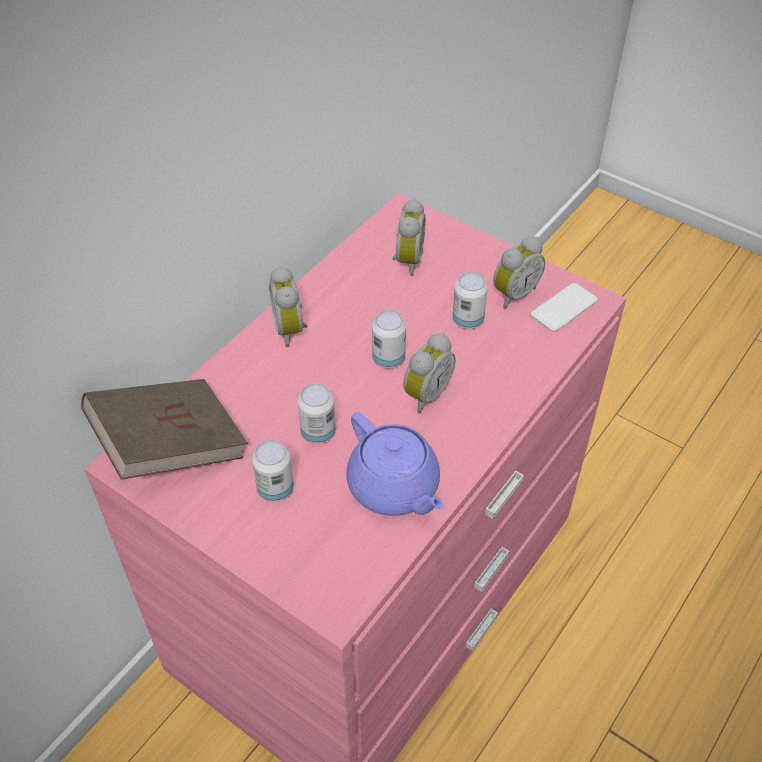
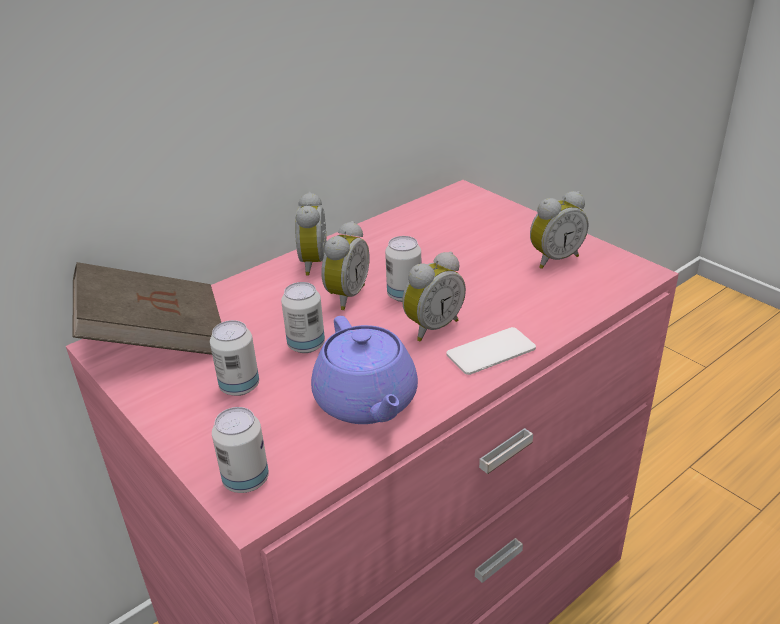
camera: 15 degrees right, 15 degrees down
alarm clock [392,199,426,276] -> alarm clock moved to [321,221,370,310]
can [452,272,488,329] -> can moved to [212,407,269,493]
phone [531,283,598,332] -> phone moved to [447,327,536,375]

